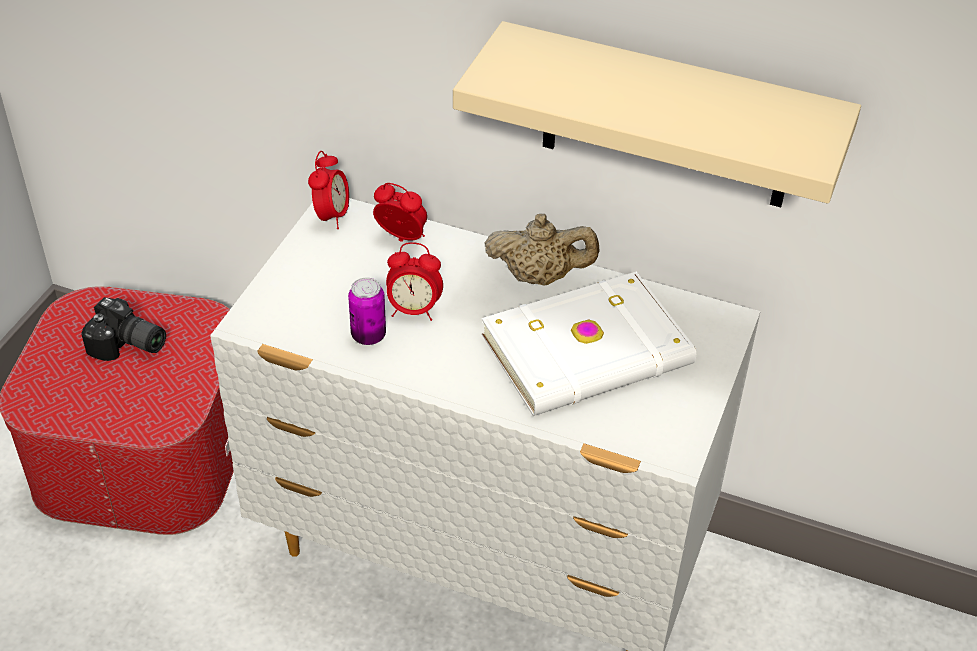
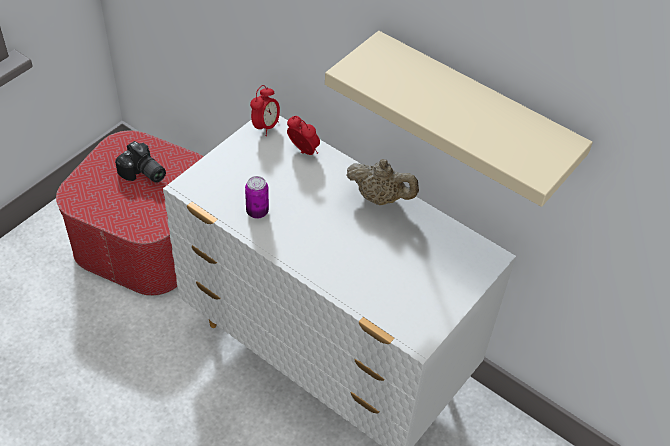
camera: 15 degrees right, 5 degrees up
alarm clock [386,242,443,321] -> none
white book [482,272,696,416] -> none

